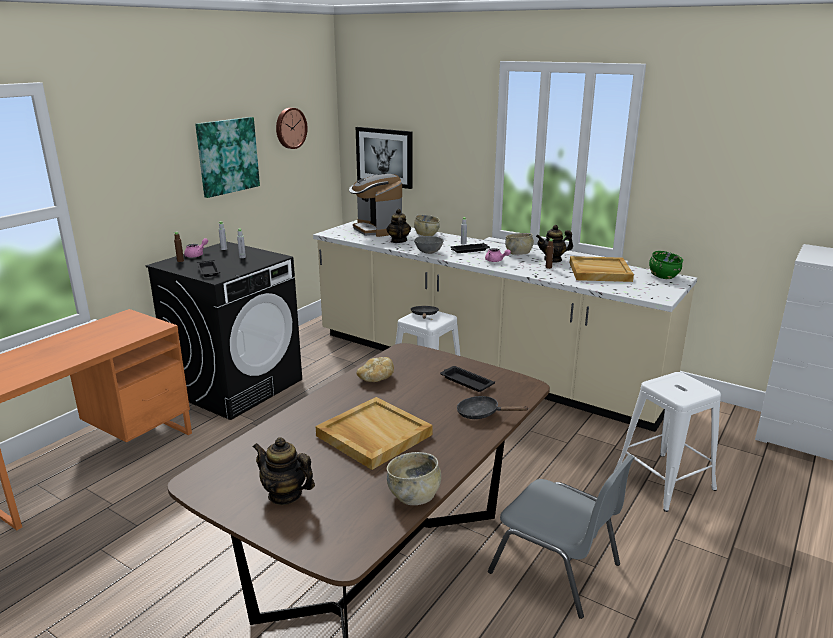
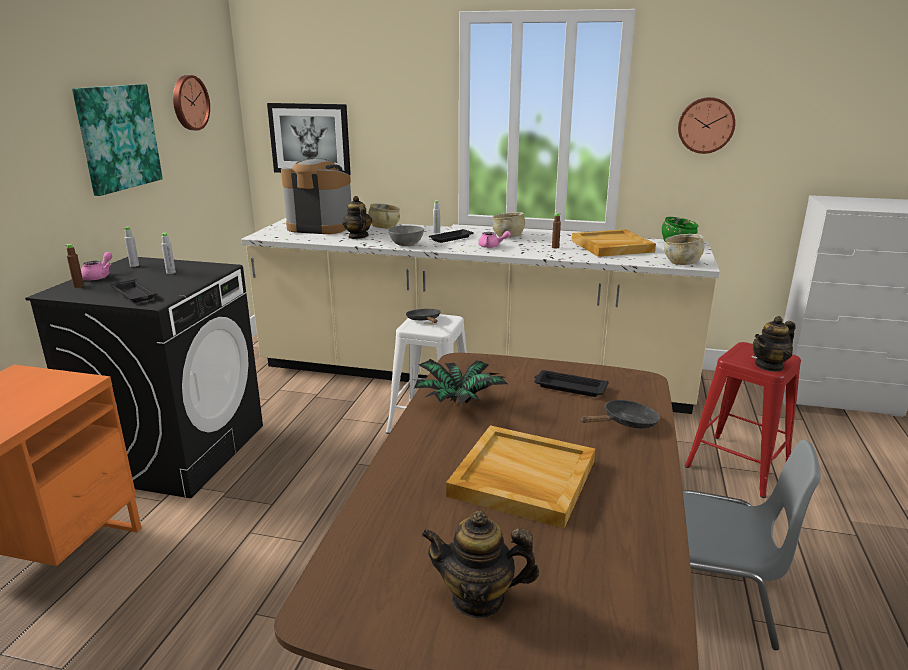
camera: 20 degrees left, 0 degrees up
coffee machine [349,174,402,237] -> coffee machine turned 150 degrees clockwise [281,159,351,234]
bread [357,357,394,382] -> potted plant [414,359,508,404]
beige bowl [387,452,441,505] -> beige bowl moved to [664,234,705,265]
black frying pan [457,396,529,419] -> black frying pan turned 150 degrees clockwise [580,400,660,429]
teapot [536,225,573,263] -> teapot moved to [752,316,795,372]
white stool [614,372,721,512] -> red stool [684,342,801,498]
none -> wall clock [678,97,736,154]

